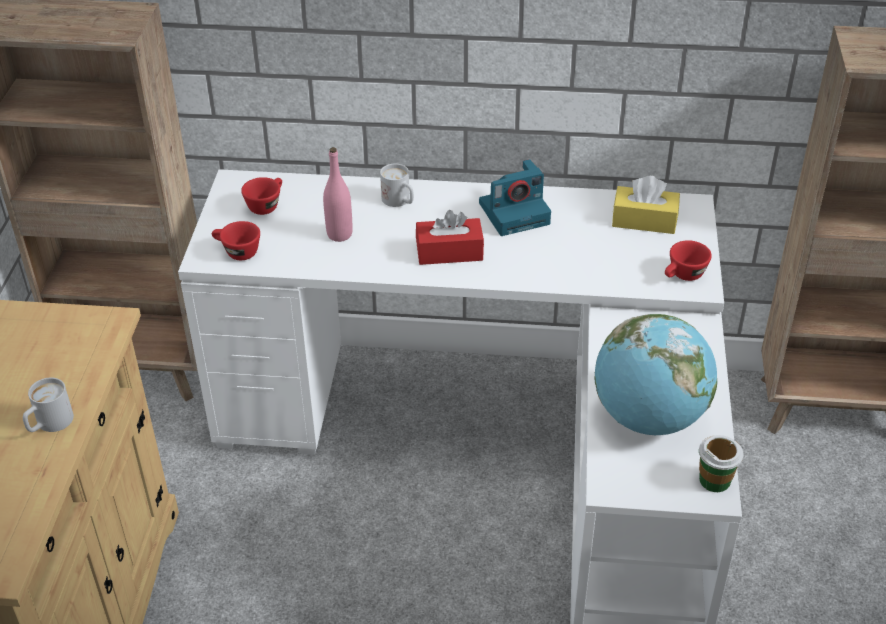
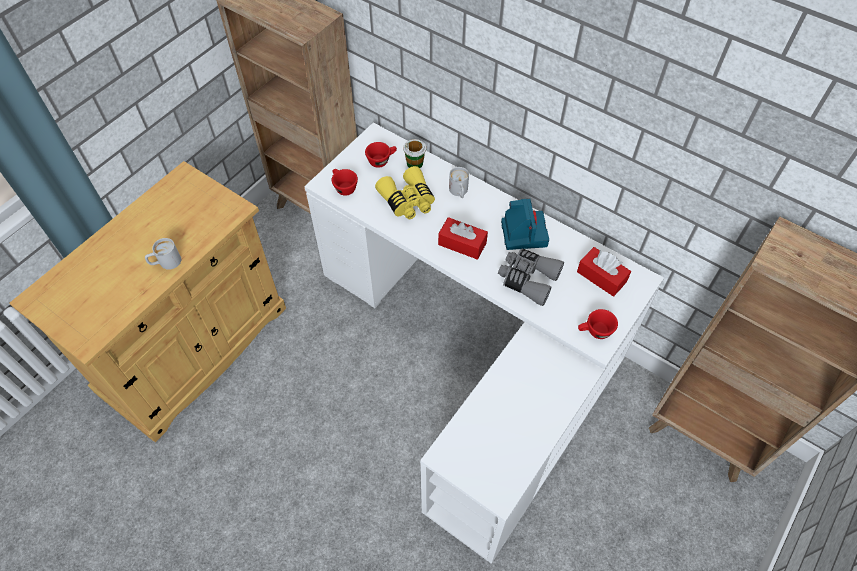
camera: 30 degrees right, 15 degrees up
pink bottle [323,147,353,242] -> yellow binoculars [375,166,435,219]
camera [479,159,551,236] -> camera turned 105 degrees counterclockwise [501,198,549,250]
globe [594,314,717,435] -> none
yellow tissue box [612,176,680,234] -> red tissue box [577,247,631,297]
cup [699,435,743,492] -> cup moved to [403,139,426,168]
none -> grey binoculars [498,249,564,306]

